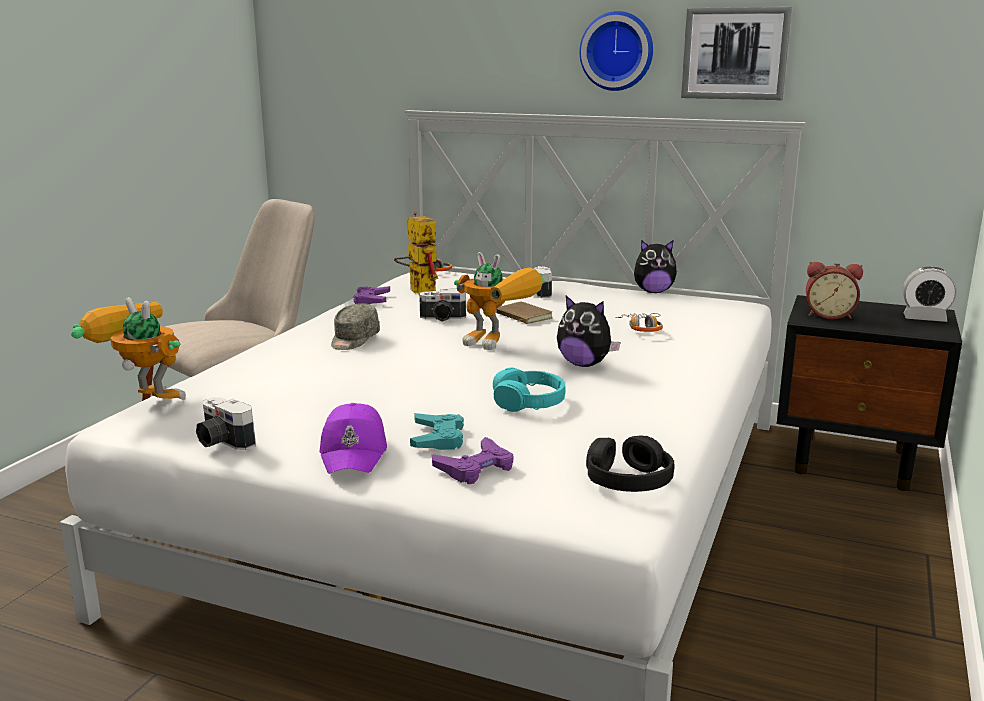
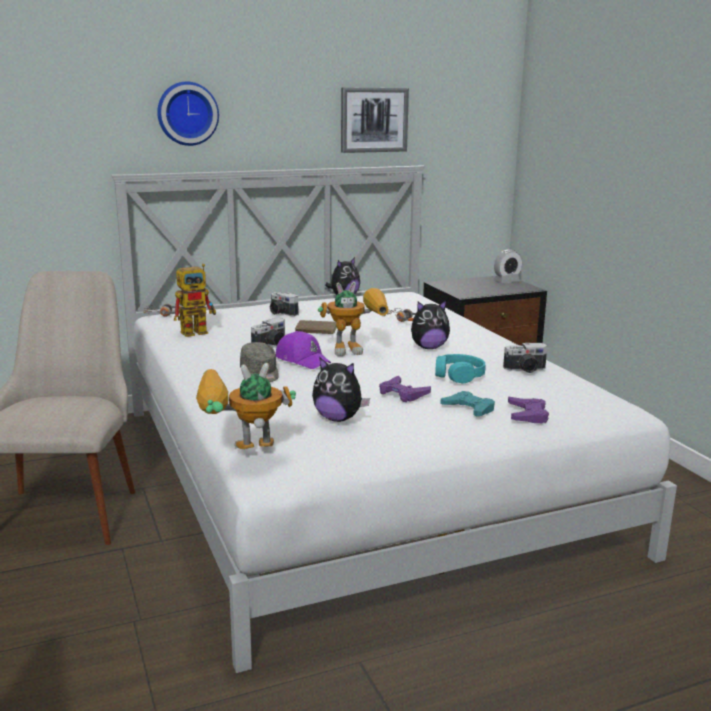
camera: 45 degrees left, 0 degrees up
camera [196,397,256,450] -> camera moved to [503,343,547,373]
purple cap [319,403,387,474] -> purple cap moved to [276,331,331,369]
purple game controller [353,286,390,304] -> purple game controller moved to [379,376,431,402]
toy robot [394,211,438,295] -> toy robot turned 135 degrees clockwise [174,264,216,337]
wall clock [579,11,653,91] -> wall clock moved to [157,82,219,146]
black headphones [586,435,674,492] -> none
alarm clock [806,262,863,319] -> none
none -> plush toy [312,357,370,422]

